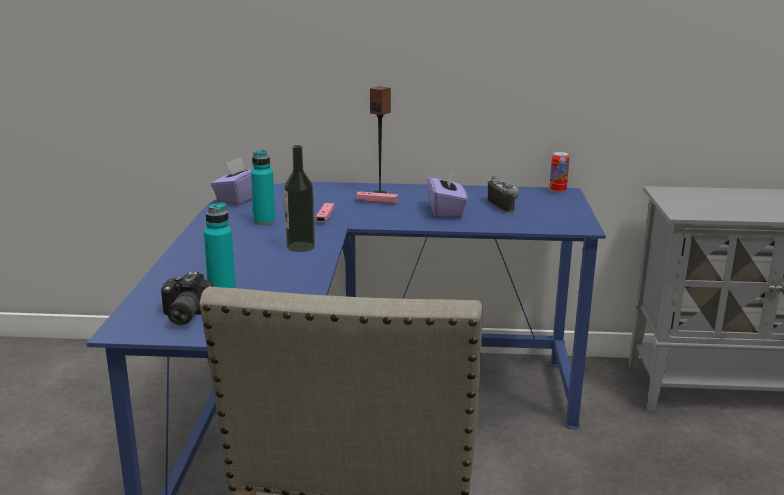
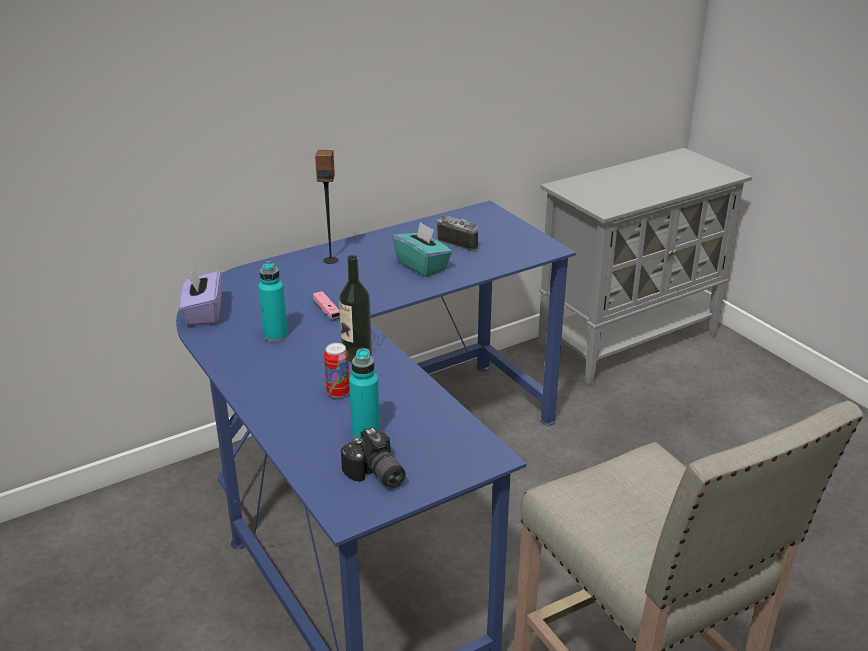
camera: 35 degrees left, 10 degrees up
pink game controller [356,192,398,204] -> none
purple tissue box [427,169,467,218] -> turquoise tissue box [392,222,452,277]
can [549,152,569,193] -> can moved to [324,343,350,398]

